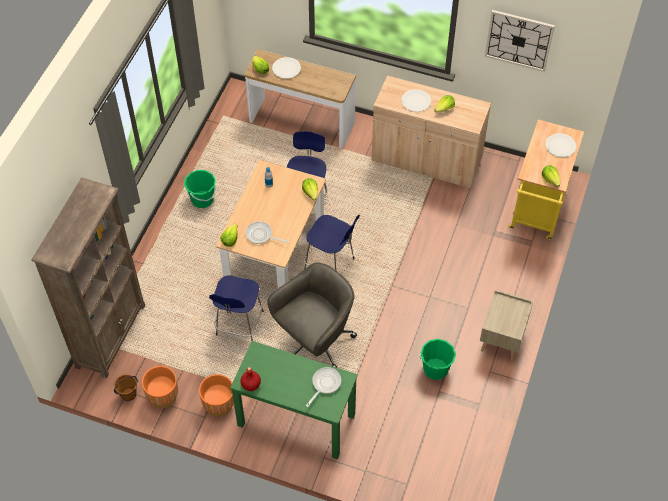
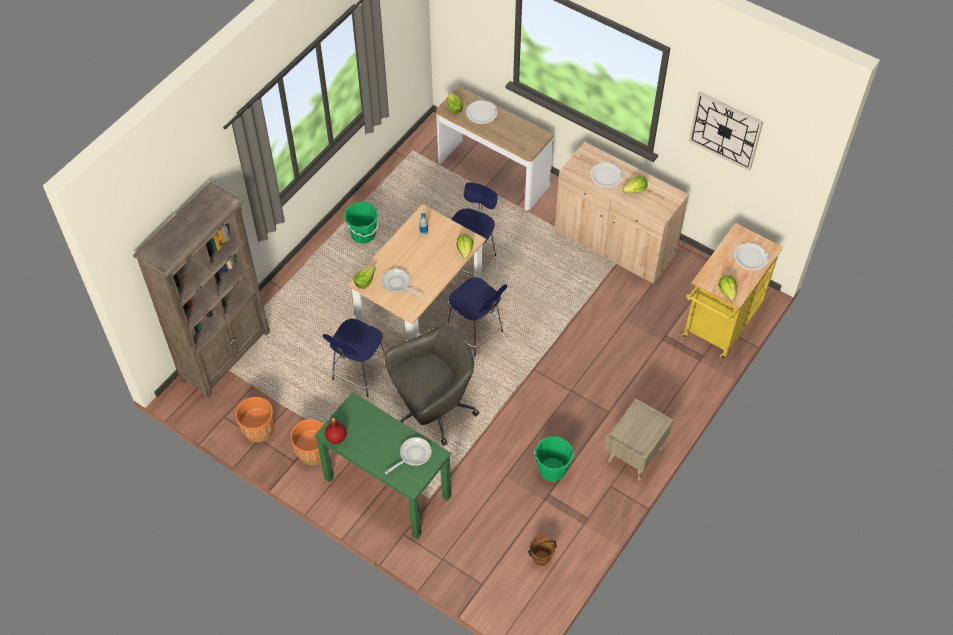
camera: 15 degrees right, 0 degrees up
brown bucket [114,374,138,401] -> brown bucket moved to [528,536,557,566]

